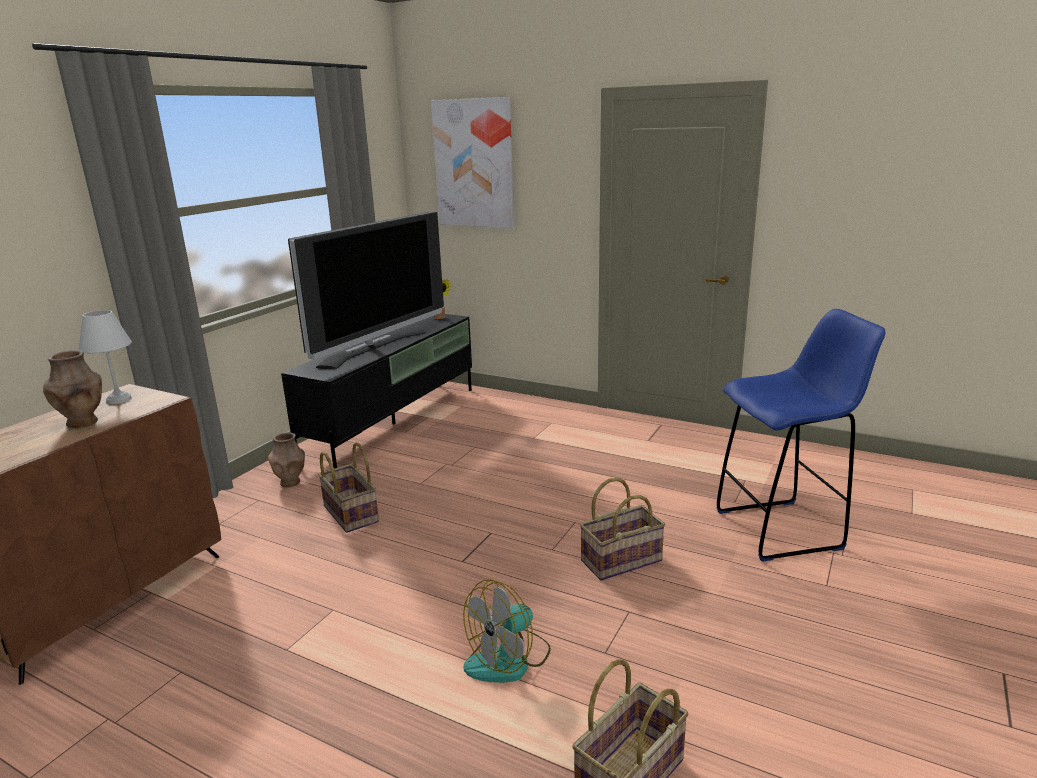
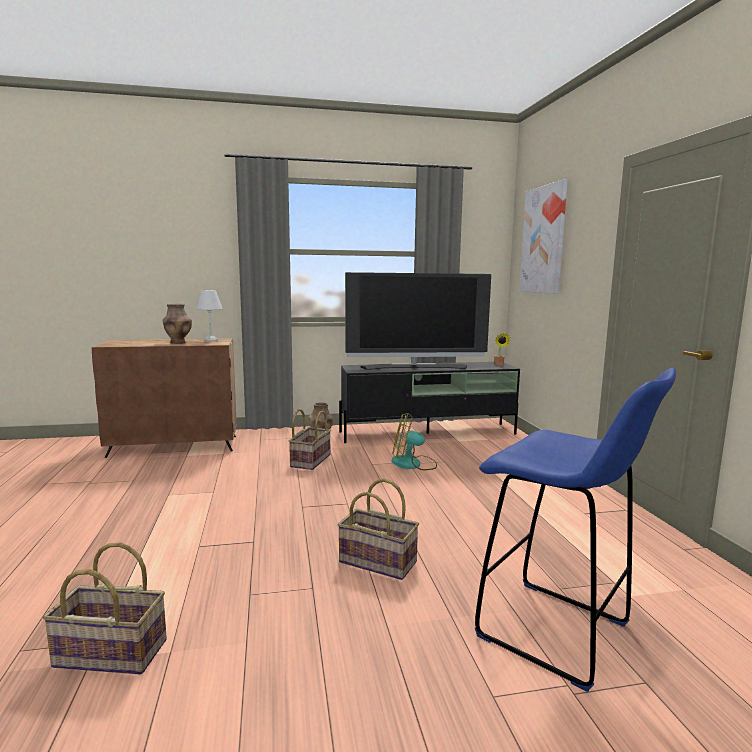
camera: 50 degrees right, 10 degrees down
fan [463,579,551,683] -> fan moved to [392,413,437,470]

